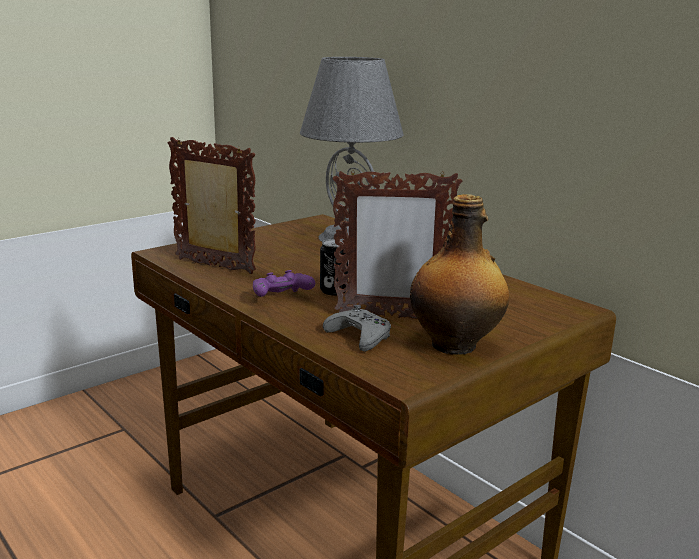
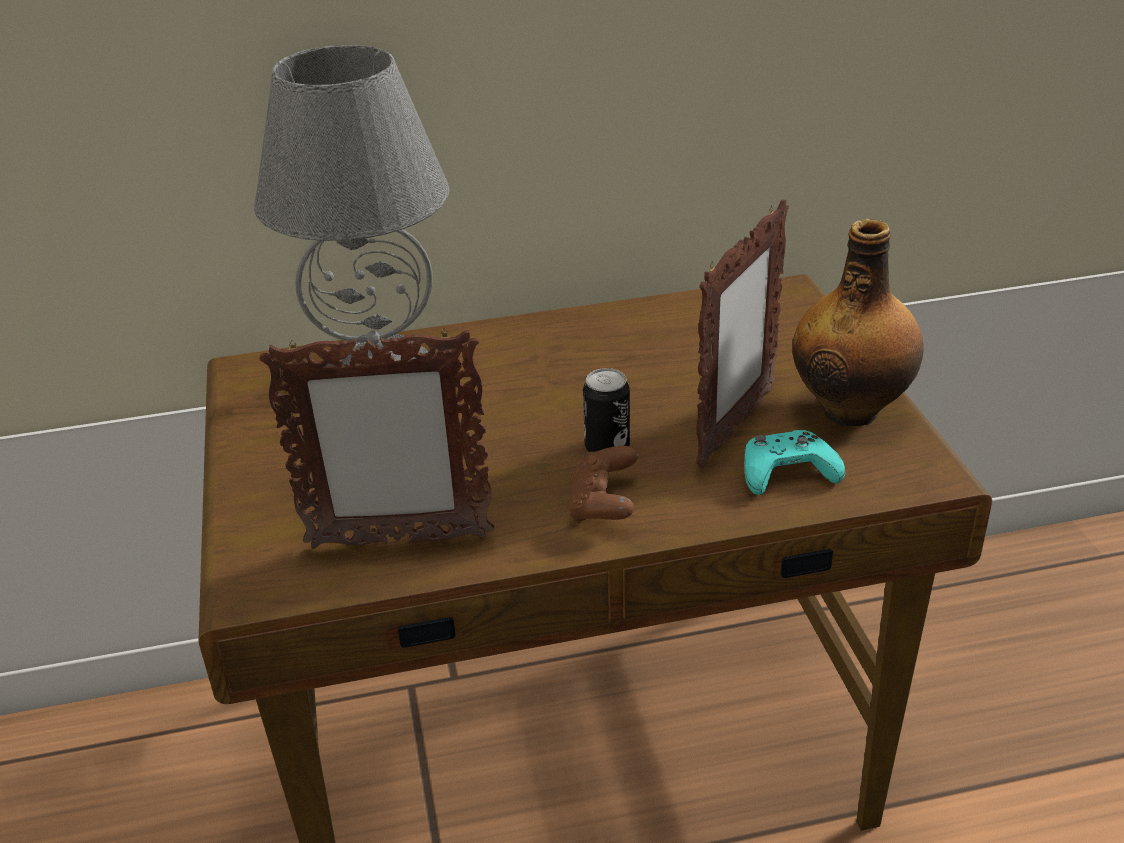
camera: 60 degrees left, 15 degrees up
picture frame [168,137,256,274] -> picture frame turned 150 degrees counterclockwise [259,328,494,548]
purple game controller [253,270,315,297] -> brown game controller [568,446,638,523]
grey game controller [323,305,391,352] -> turquoise game controller [744,430,845,495]

